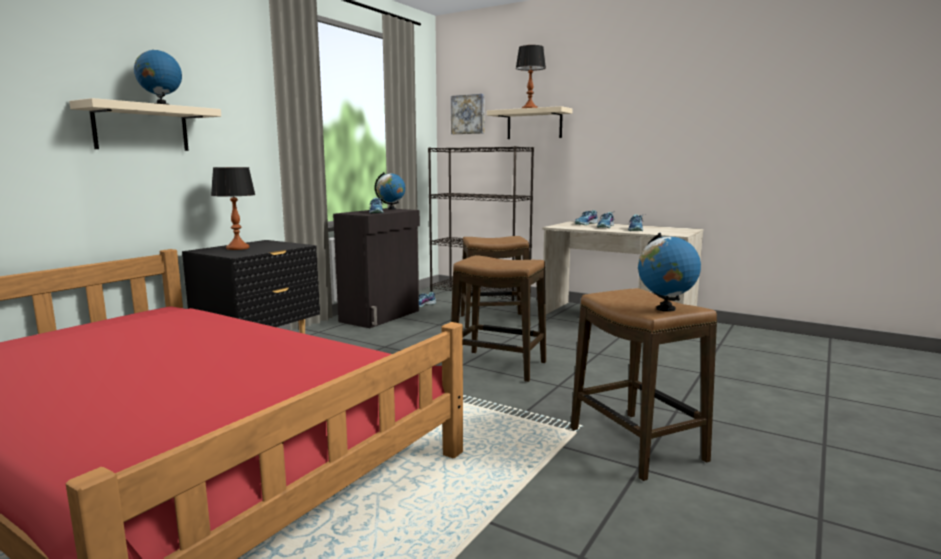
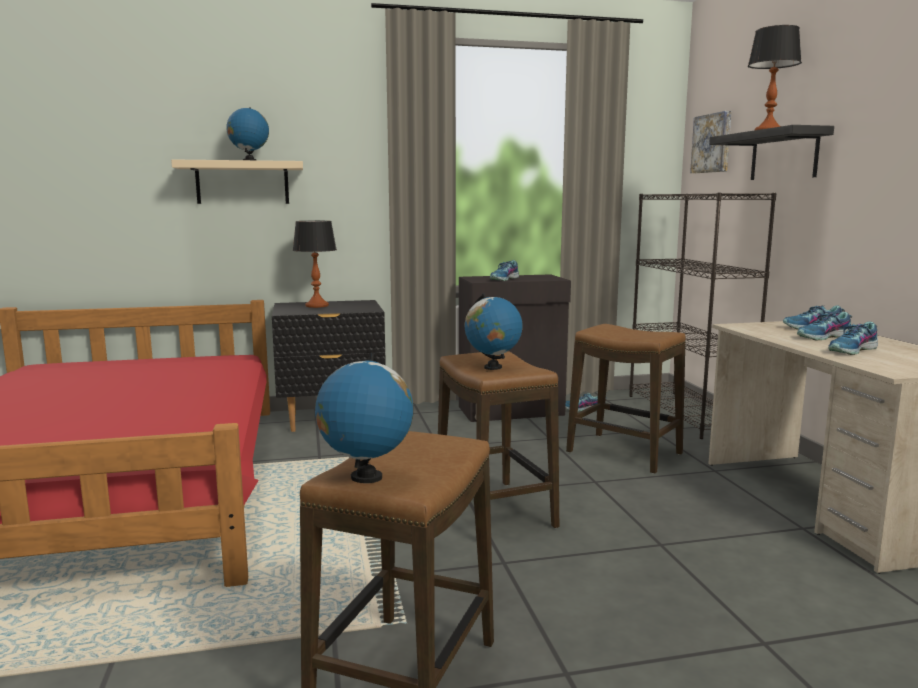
camera: 45 degrees right, 0 degrees up
globe [375,172,405,210] -> globe moved to [465,293,523,370]
beige shelf [487,106,573,139] -> black shelf [710,125,834,180]

